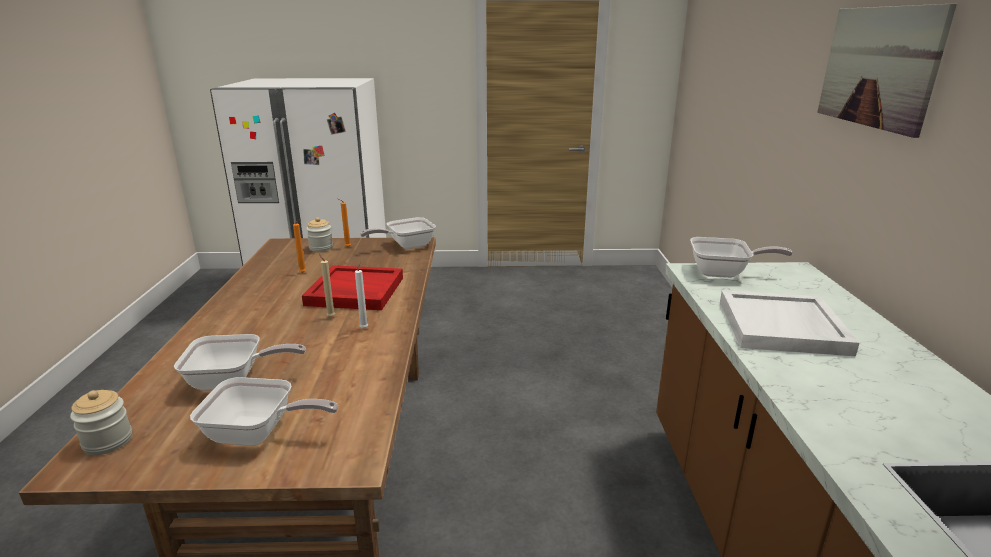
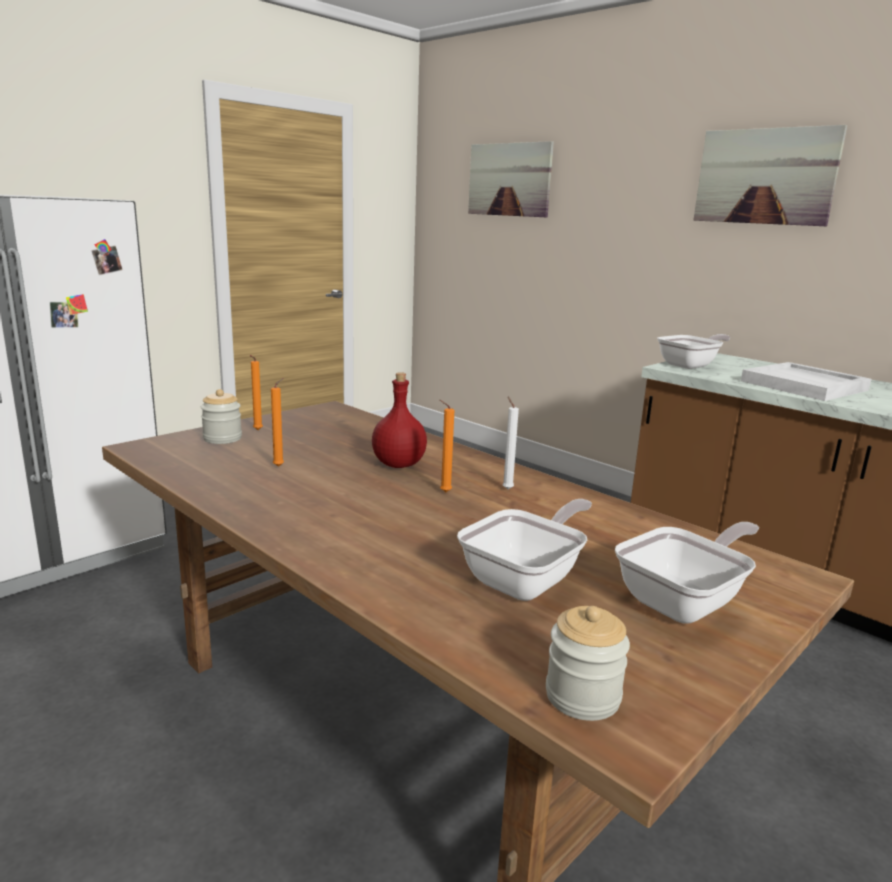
camera: 45 degrees left, 5 degrees down
red tray [302,265,403,310] -> red bottle [372,372,427,468]
beige candle [319,253,335,317] -> orange candle [440,400,454,492]
frying pan [360,217,436,249] -> none
none -> picture [468,141,554,217]

